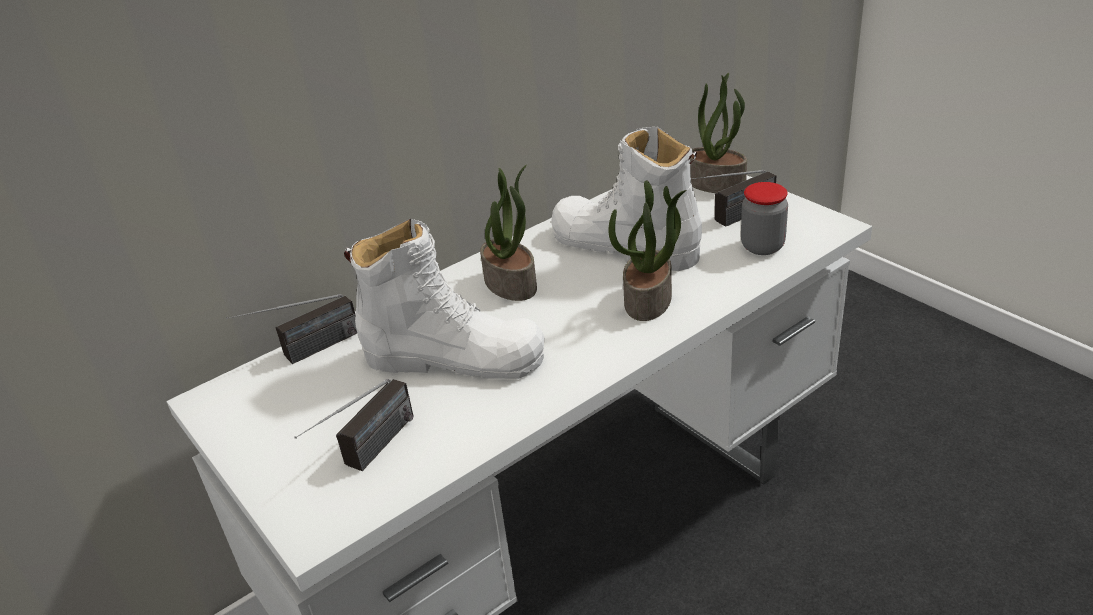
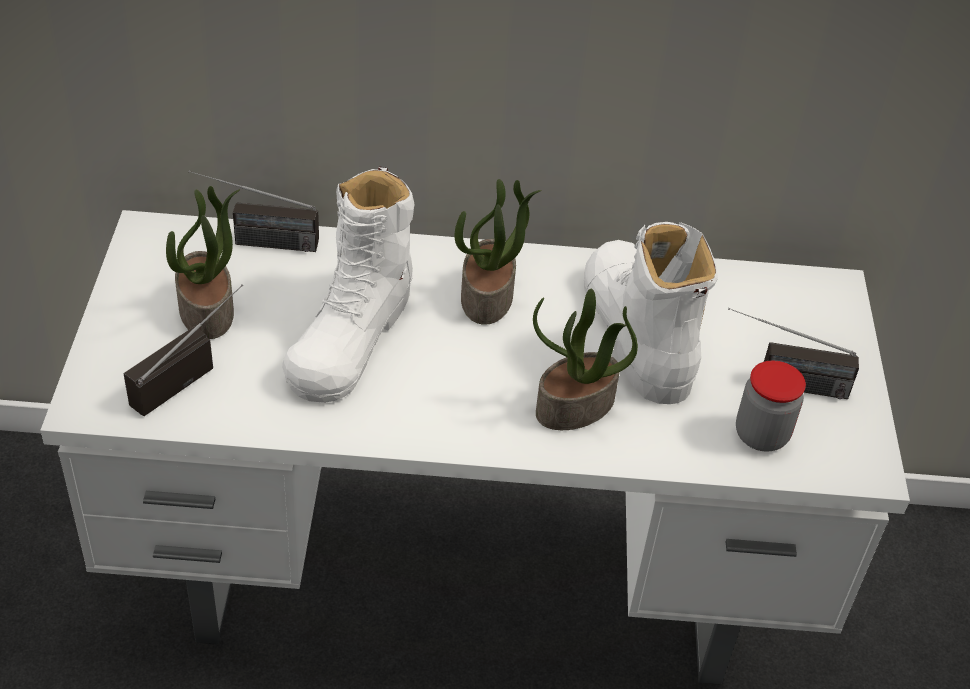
camera: 35 degrees right, 10 degrees up
radio [294,379,413,471] -> radio turned 150 degrees clockwise [124,284,243,416]
white boot [344,219,545,379] -> white boot turned 60 degrees clockwise [282,166,414,403]
potted plant [690,73,747,193] -> potted plant moved to [166,186,240,339]

